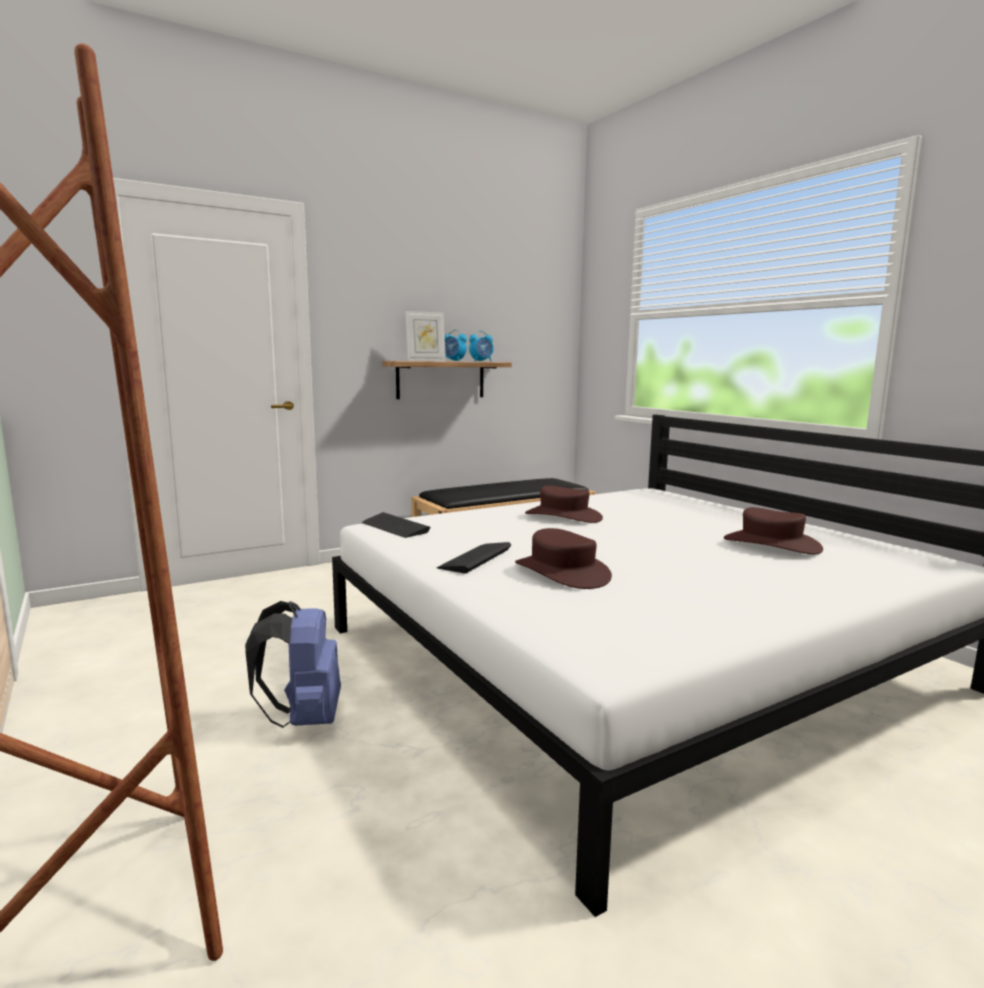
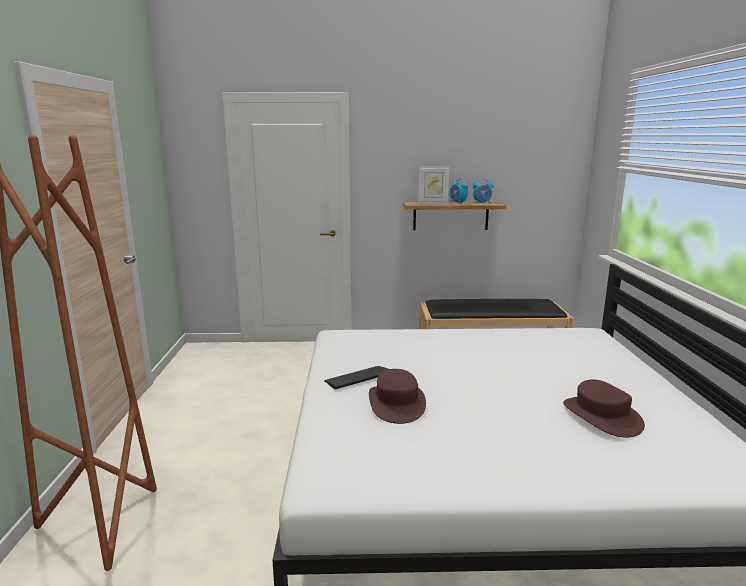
camera: 30 degrees right, 5 degrees up
blue backpack [245,601,341,728] -> none
keyboard [362,512,431,538] -> none
brown hat [525,486,603,523] -> none

